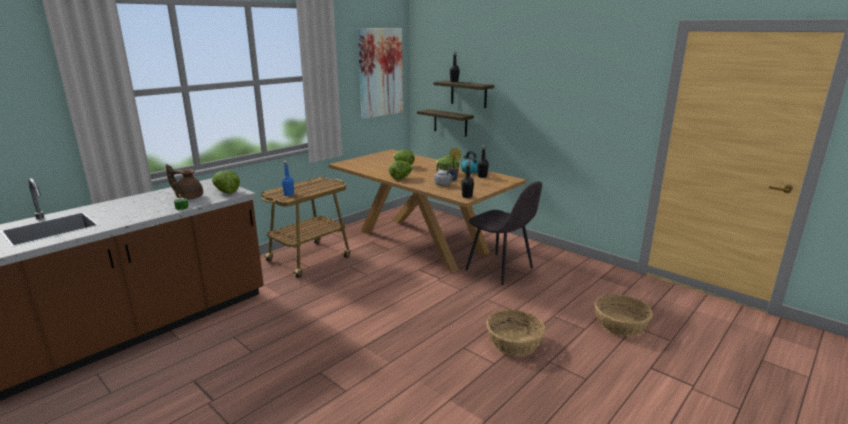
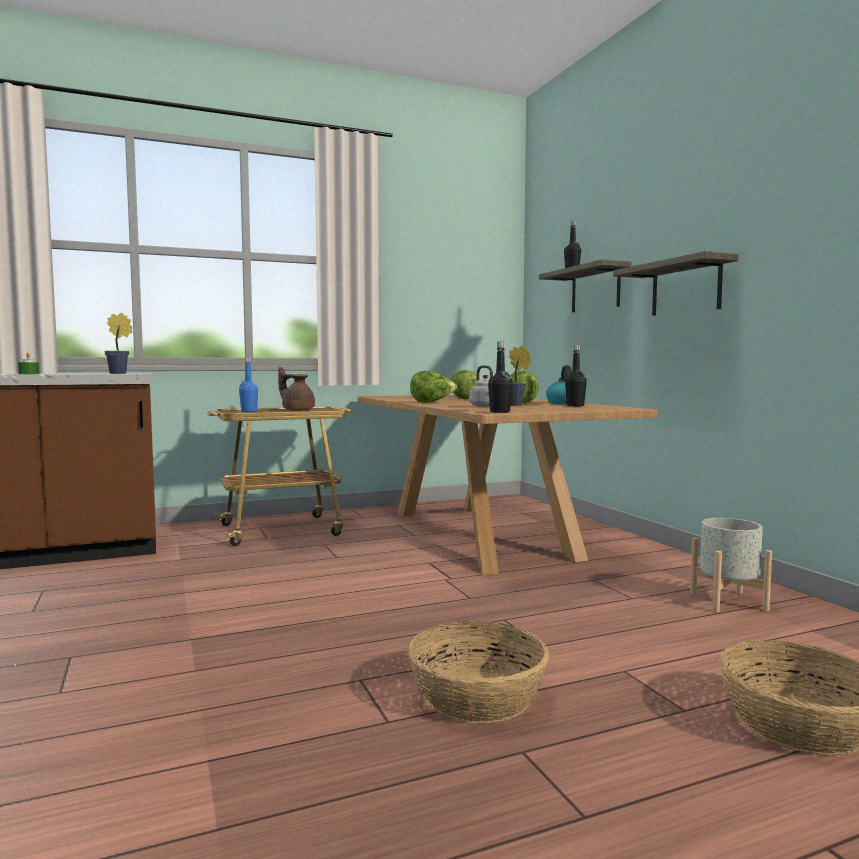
camera: 25 degrees right, 15 degrees down
brown teapot [166,164,203,200] -> brown teapot moved to [278,367,315,411]
lettuce [212,170,240,193] -> potted plant [104,313,133,374]
picture [358,28,403,119] -> none
shelf [417,109,474,137] -> shelf moved to [613,251,738,316]
grey chair [466,181,542,285] -> none
none -> grey planter [690,518,772,612]

